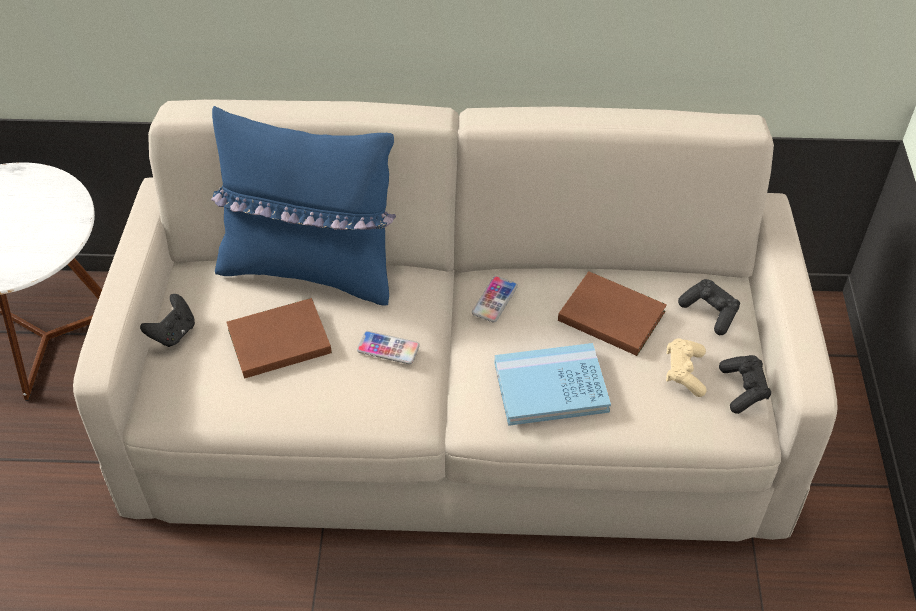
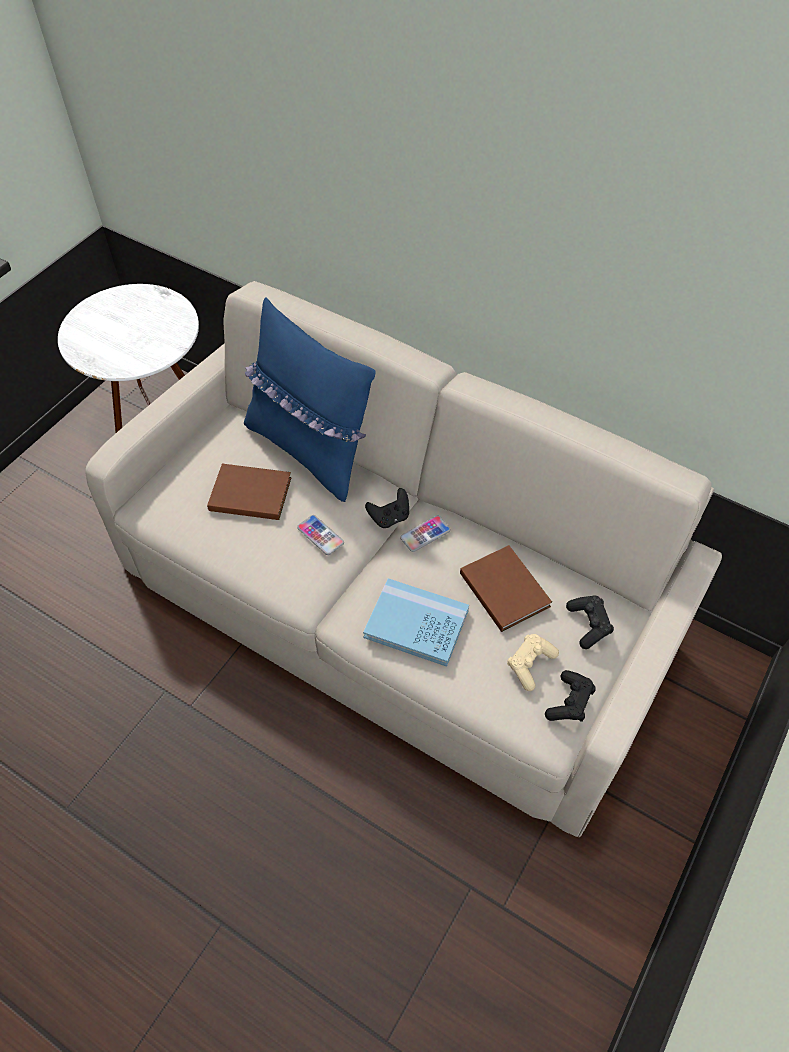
camera: 30 degrees right, 5 degrees up
black game controller [140,294,195,347] -> black game controller moved to [365,488,409,528]

